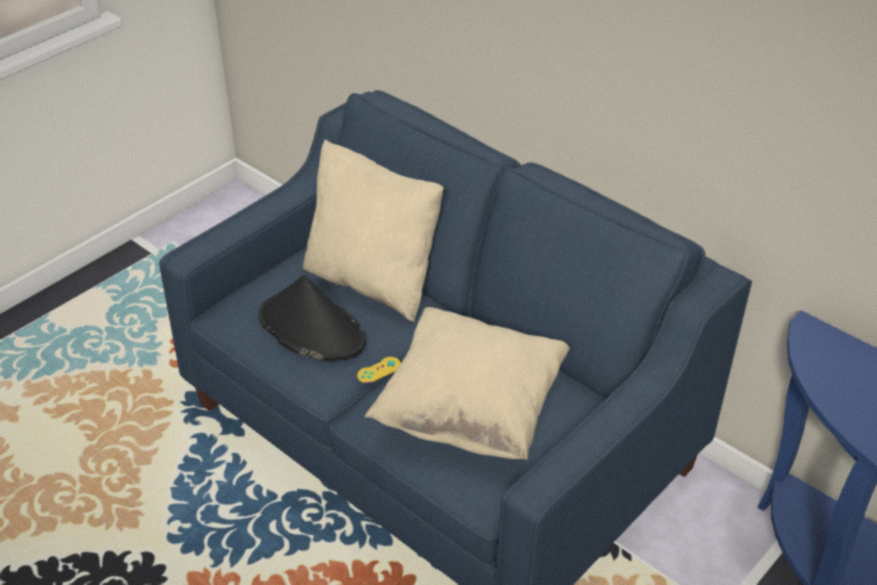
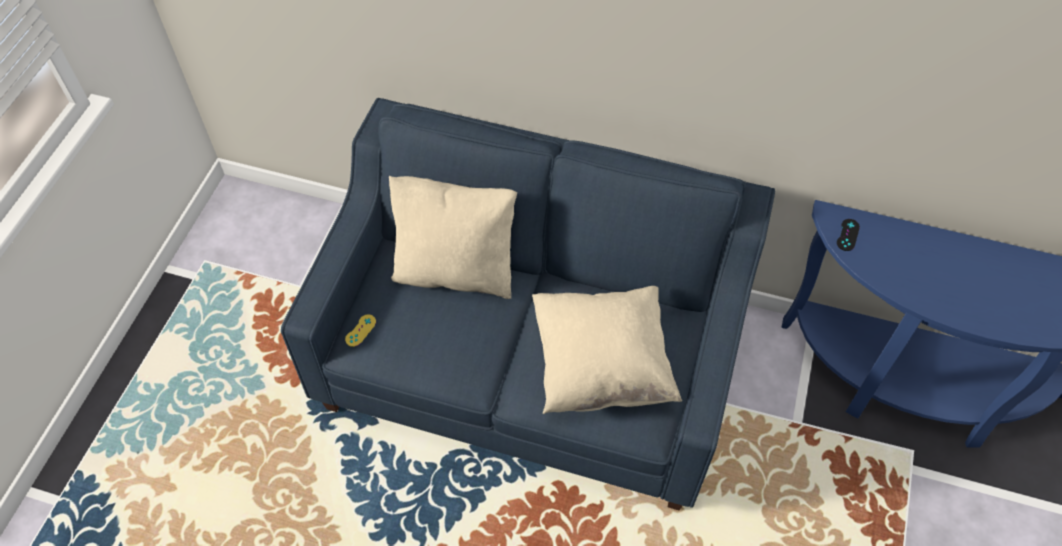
camera: 25 degrees left, 15 degrees up
black hat [259,275,366,361] -> none
yellow game controller [357,357,401,383] -> yellow game controller moved to [345,314,376,347]
none -> black game controller [837,219,860,251]

